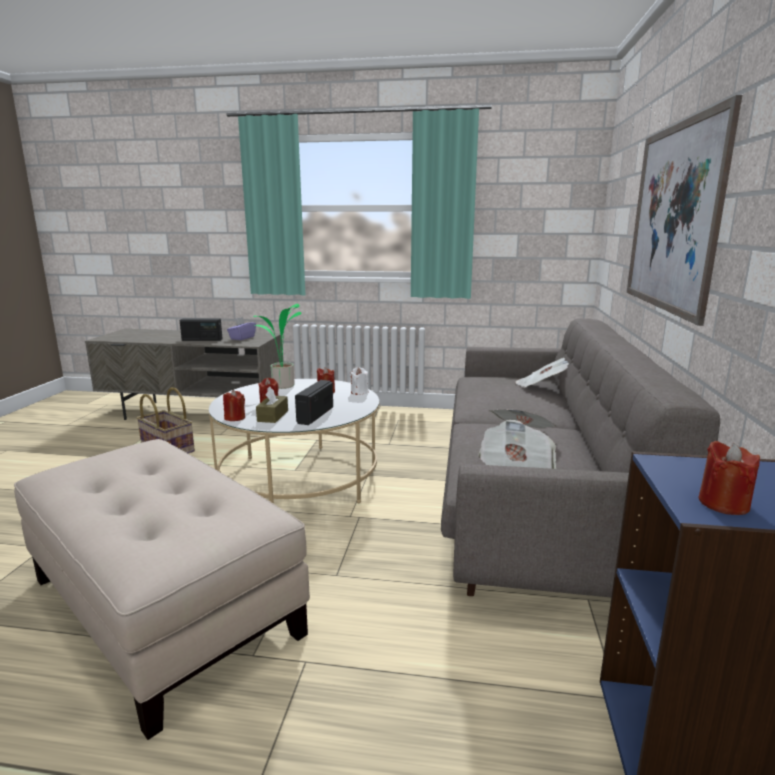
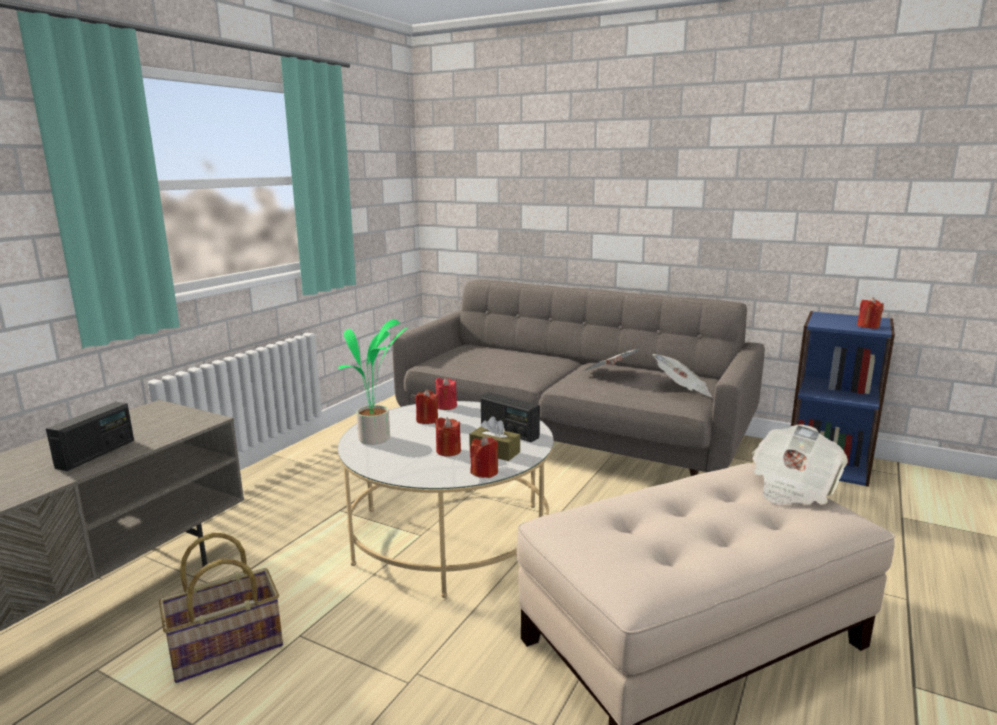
camera: 70 degrees left, 0 degrees up
purple tissue box [227,317,256,340] -> none
white candle [350,367,368,395] -> red candle [435,377,457,410]
newspaper [515,358,569,388] -> newspaper moved to [752,424,848,505]
picture [627,95,742,326] -> none

